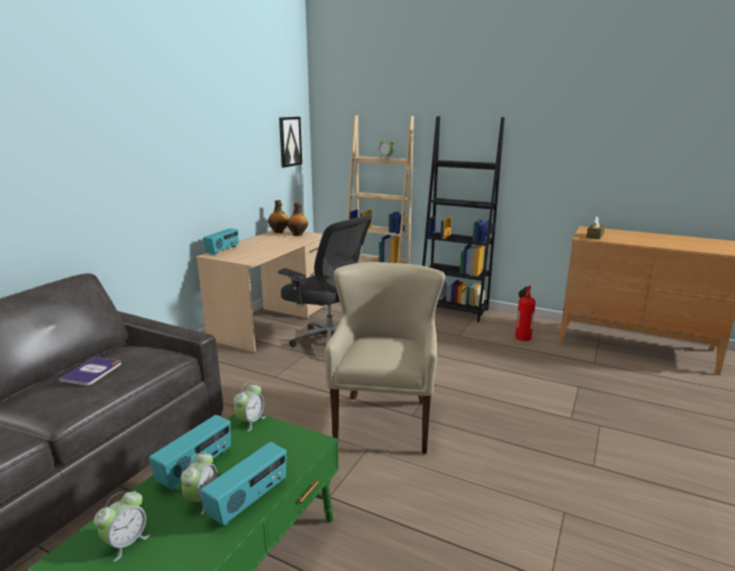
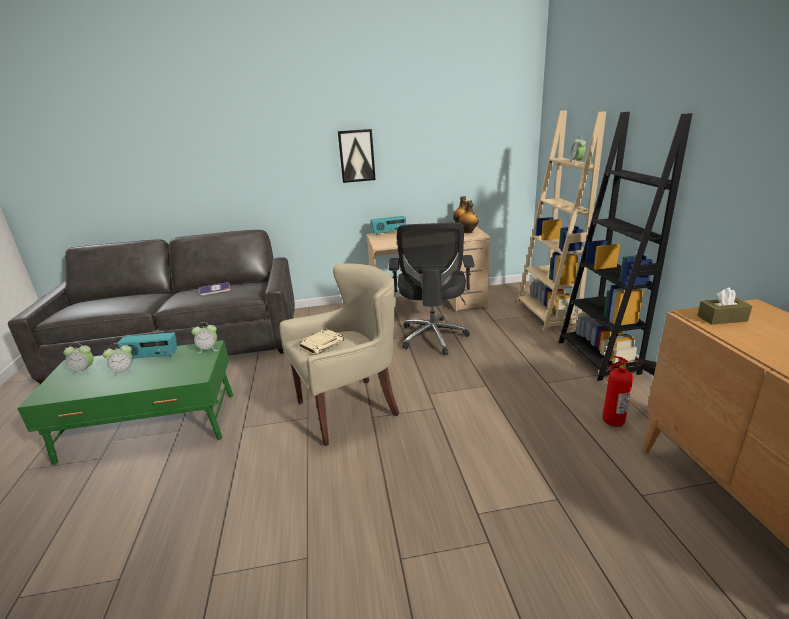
camera: 55 degrees right, 5 degrees up
radio [200,442,287,526] -> none
picture [279,117,302,167] -> picture moved to [338,129,376,183]
none -> beige book [298,329,344,355]

